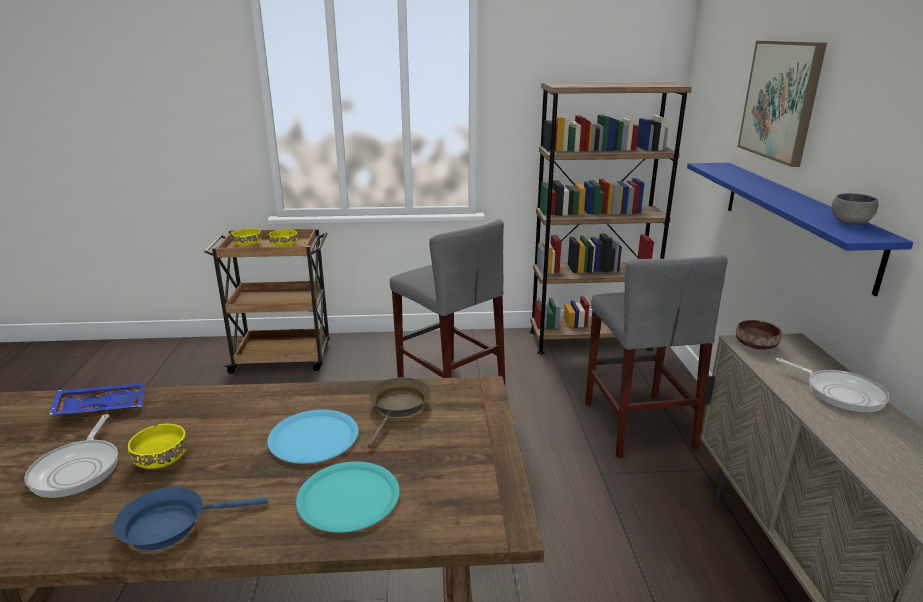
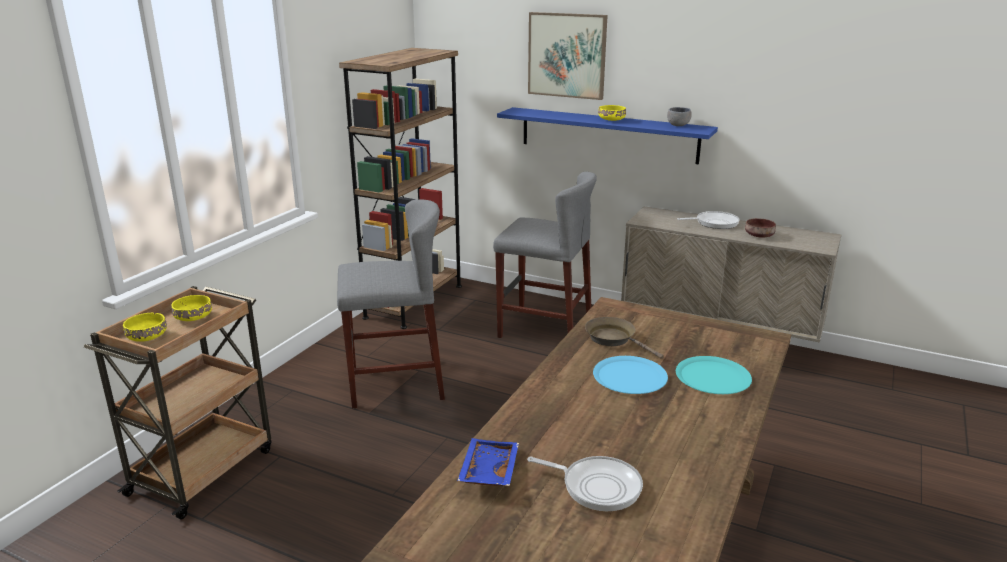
camera: 60 degrees left, 0 degrees up
blue frying pan [113,487,268,551] -> none
yellow bowl [128,424,188,469] -> yellow bowl moved to [598,105,626,121]
brown bowl [736,320,782,350] -> brown bowl moved to [745,218,776,238]

